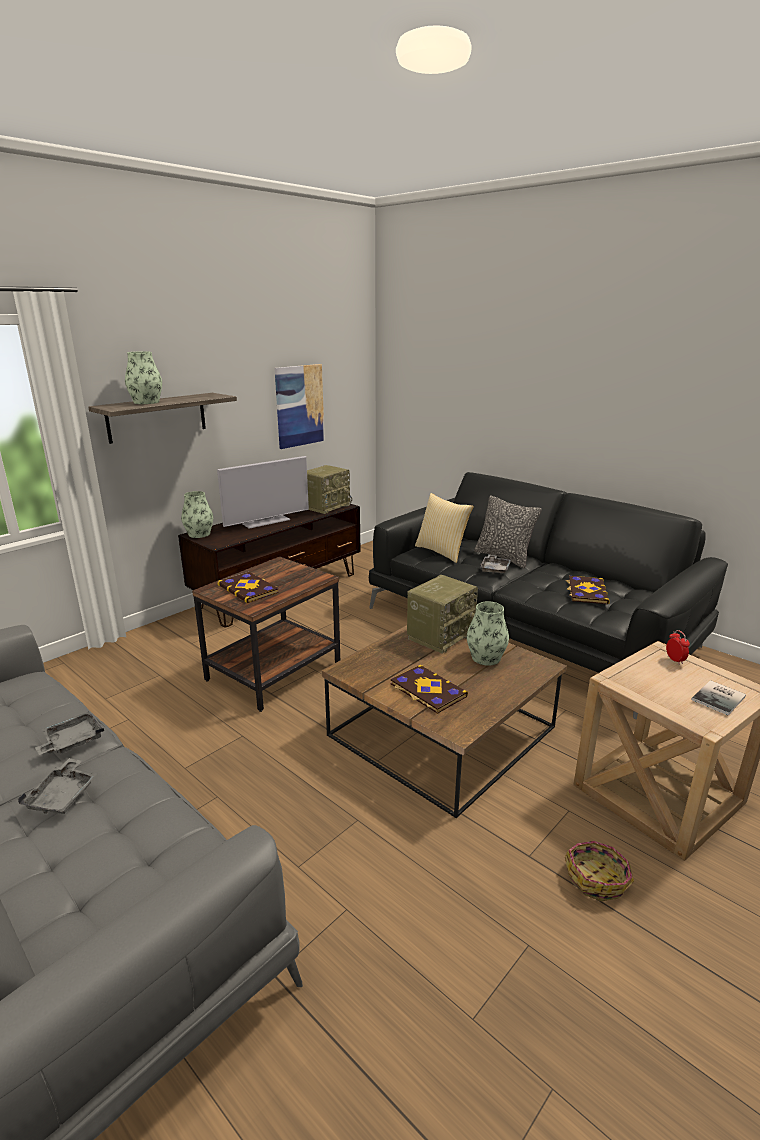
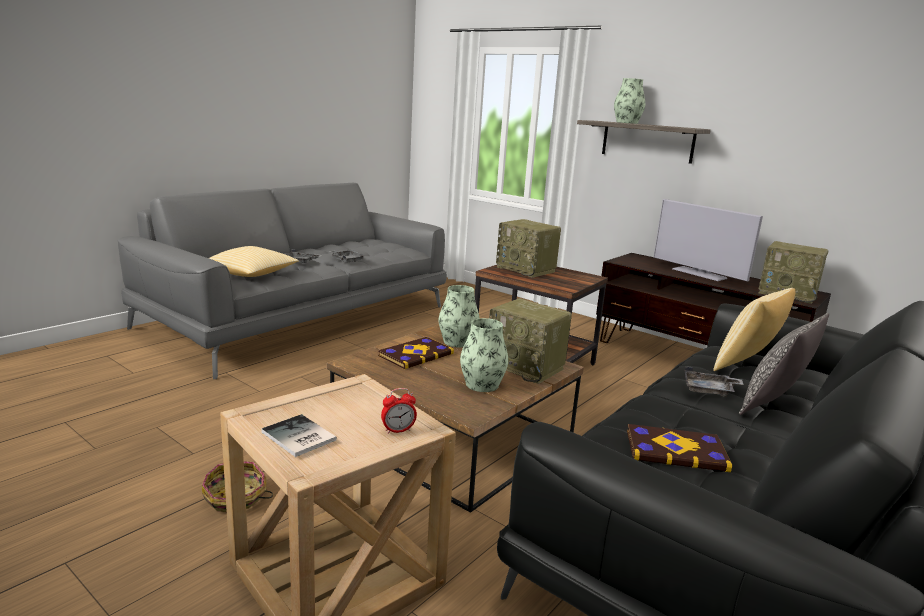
camera: 85 degrees right, 5 degrees down
vase [181,491,213,538] -> vase moved to [439,285,480,347]
book [217,572,279,603] -> radio [496,219,561,278]
picture [275,364,325,449] -> none
none -> pillow [209,246,299,277]

